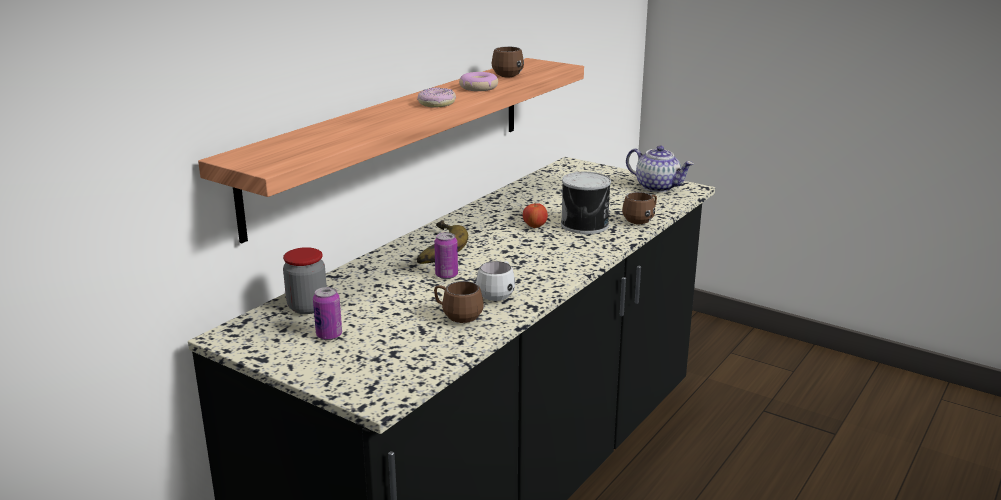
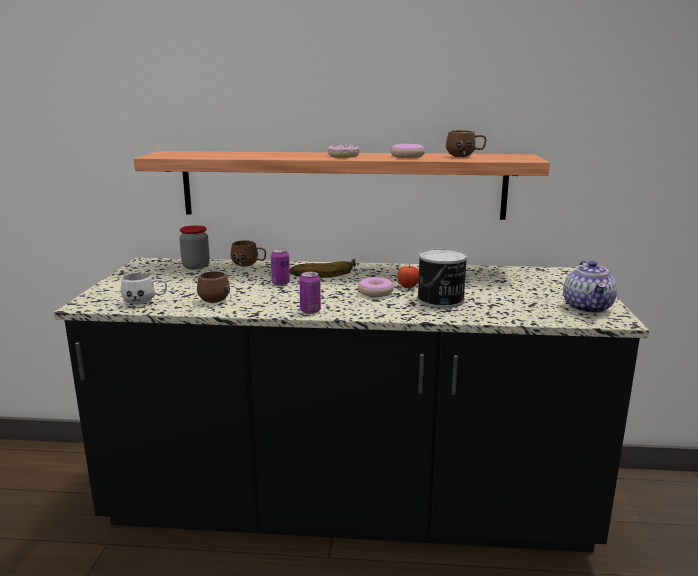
camera: 60 degrees right, 5 degrees down
can [313,287,342,340] -> can moved to [299,272,321,314]
white mug [476,261,515,301] -> white mug moved to [121,273,167,305]
brown mug [622,192,657,224] -> brown mug moved to [230,240,266,267]
none -> donut [358,277,394,297]

